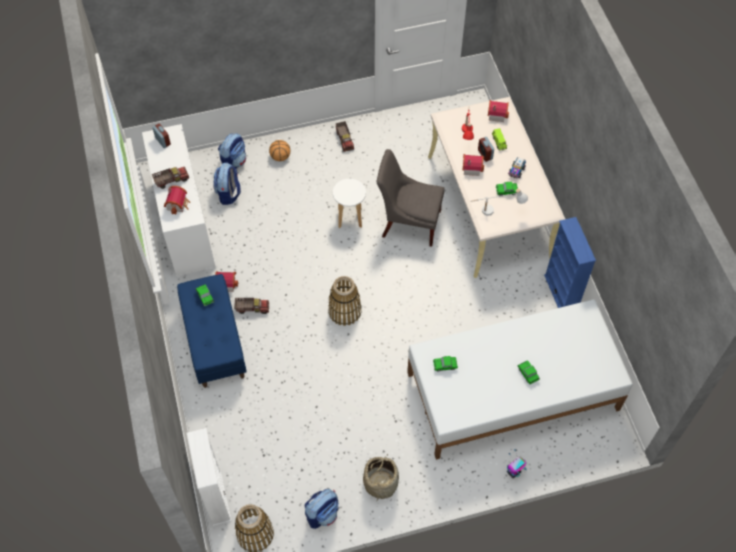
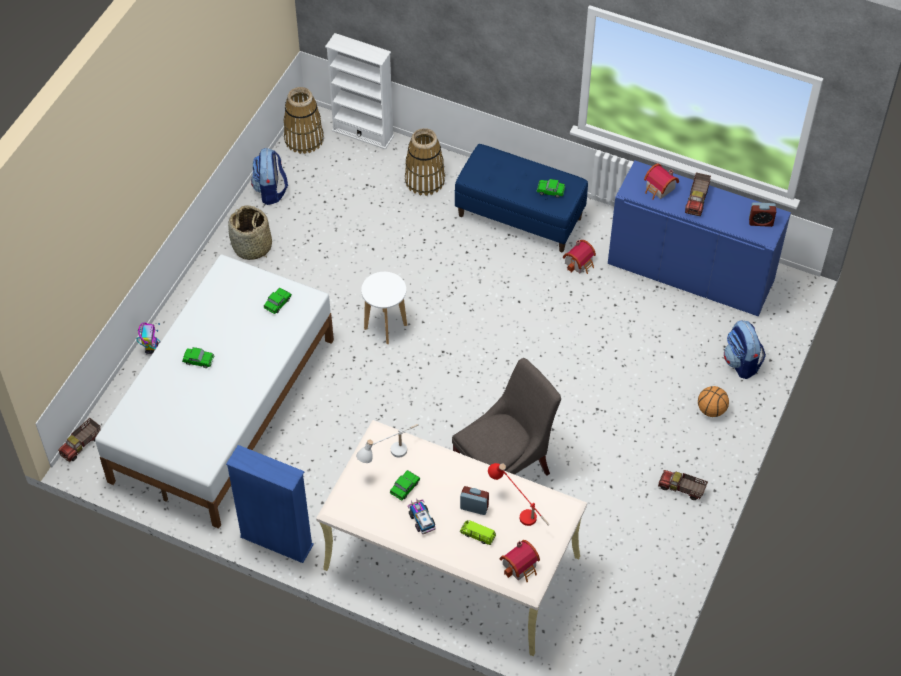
camera: 130 degrees right, 5 degrees down
white cabinet [142,124,215,277] -> blue cabinet [608,161,791,316]
backpack [213,163,241,205] -> none
toy truck [234,298,269,314] -> toy truck moved to [58,418,101,462]
basket [328,276,362,326] -> basket moved to [405,128,445,196]
white stool [333,179,366,228] -> white stool moved to [361,272,407,344]
toy house [462,154,484,176] -> none

